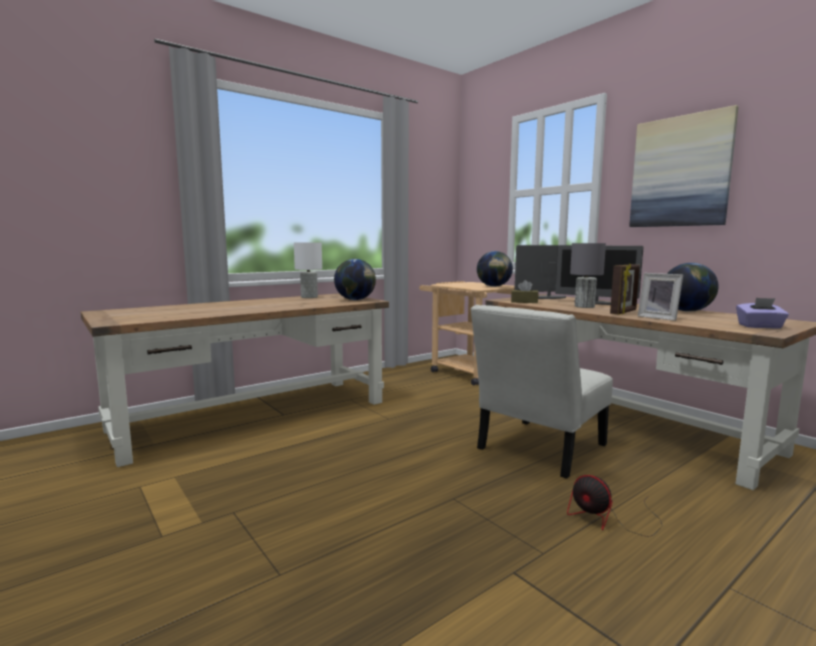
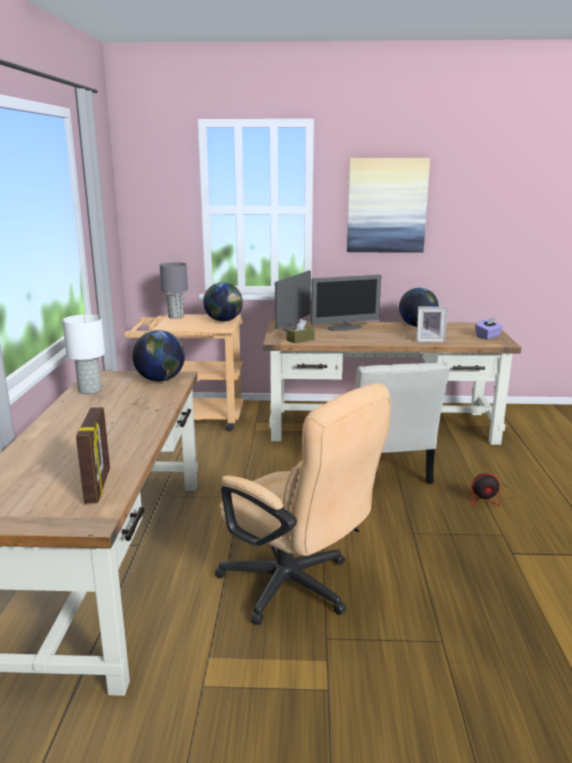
camera: 50 degrees left, 10 degrees up
grey table lamp [570,243,606,308] -> grey table lamp moved to [160,262,188,319]
picture frame [610,264,640,314] -> picture frame moved to [76,407,110,504]
none -> beige office chair [215,383,391,625]

